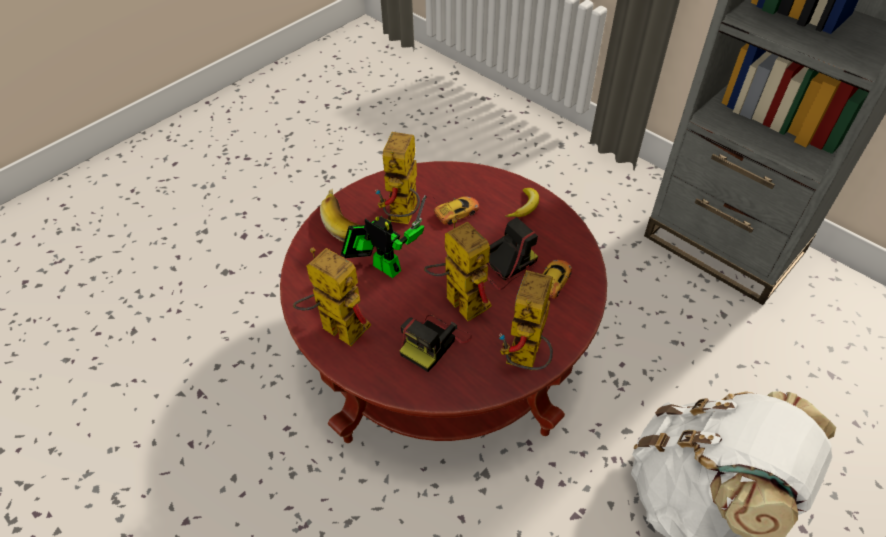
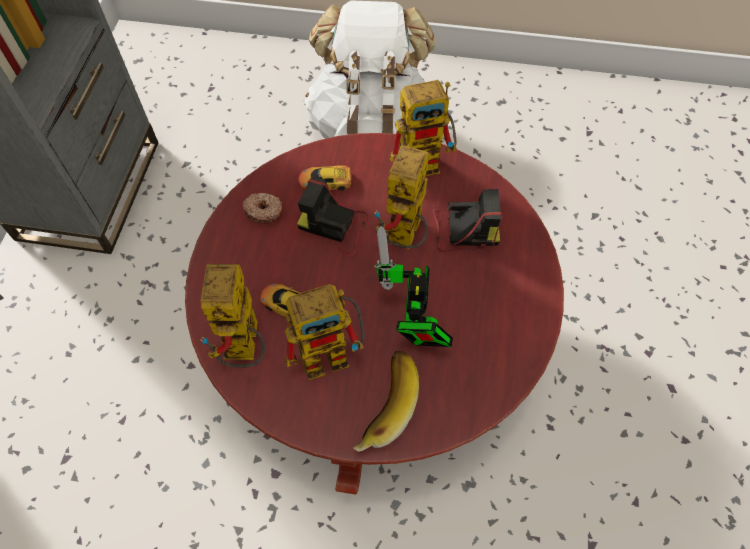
camera: 125 degrees left, 10 degrees up
toy robot [293,248,371,346] -> toy robot moved to [200,264,265,368]
banana [505,188,539,217] -> none
none -> donut [242,193,283,223]

